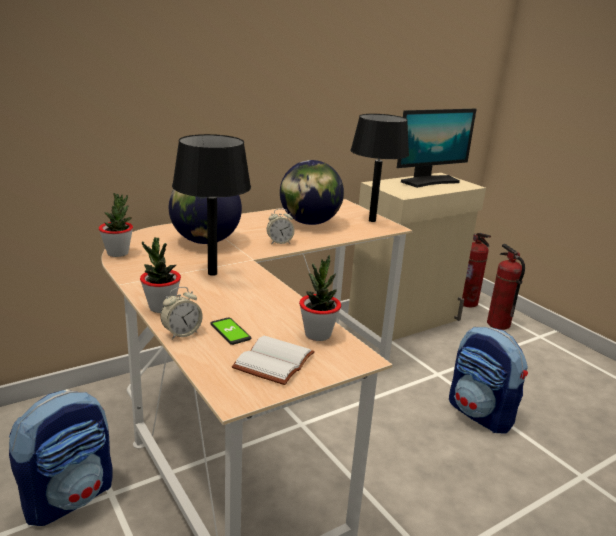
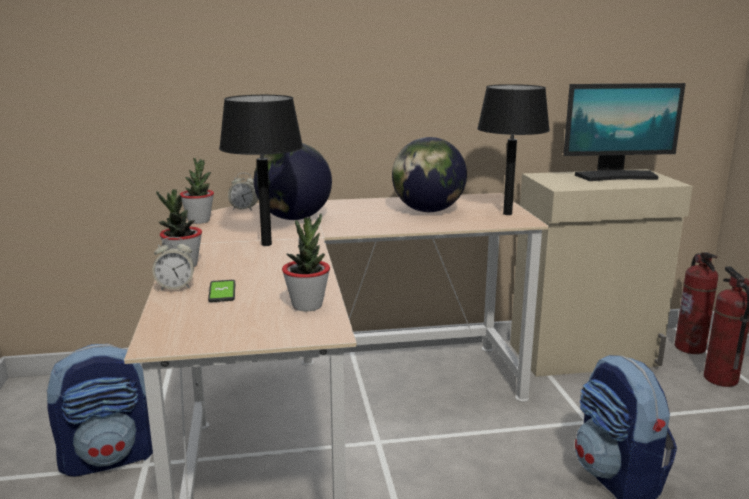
camera: 25 degrees right, 5 degrees down
white book [232,336,315,385] -> none
alarm clock [267,208,295,244] -> alarm clock moved to [228,173,258,210]

